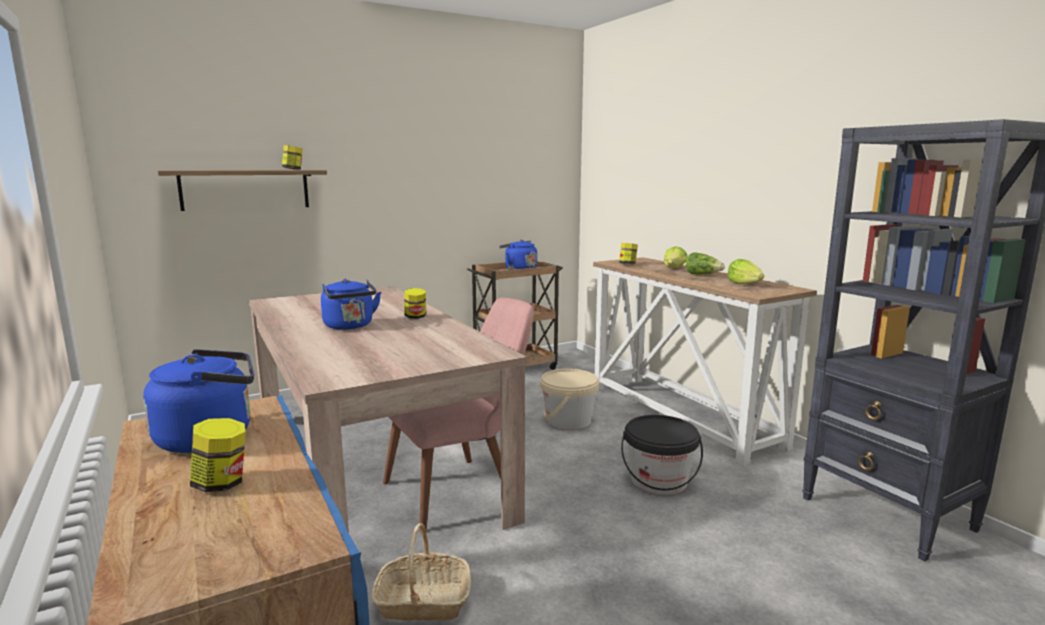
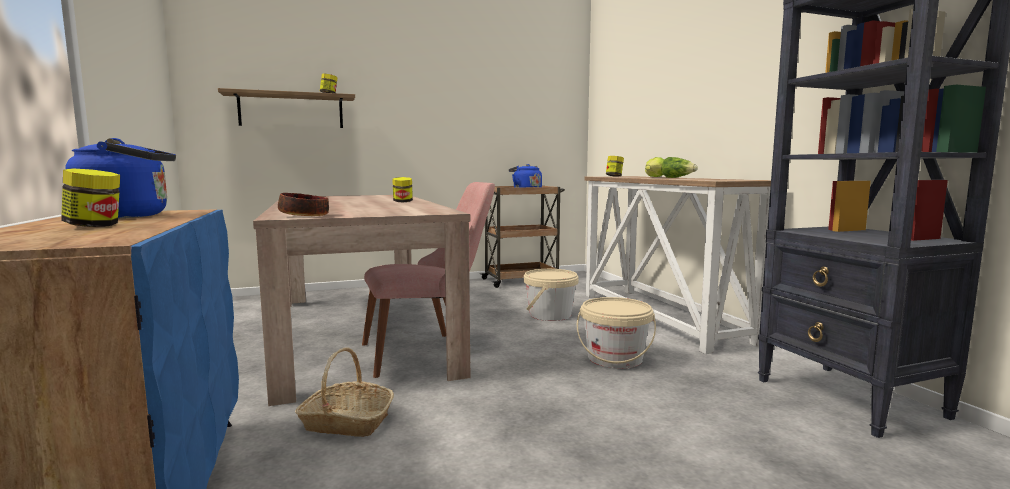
camera: 10 degrees right, 5 degrees down
blue kettle [321,279,381,330] -> none
black bucket [621,415,703,495] -> beige bucket [577,297,656,369]
lettuce [728,259,764,284] -> none
none -> bowl [278,193,329,216]

